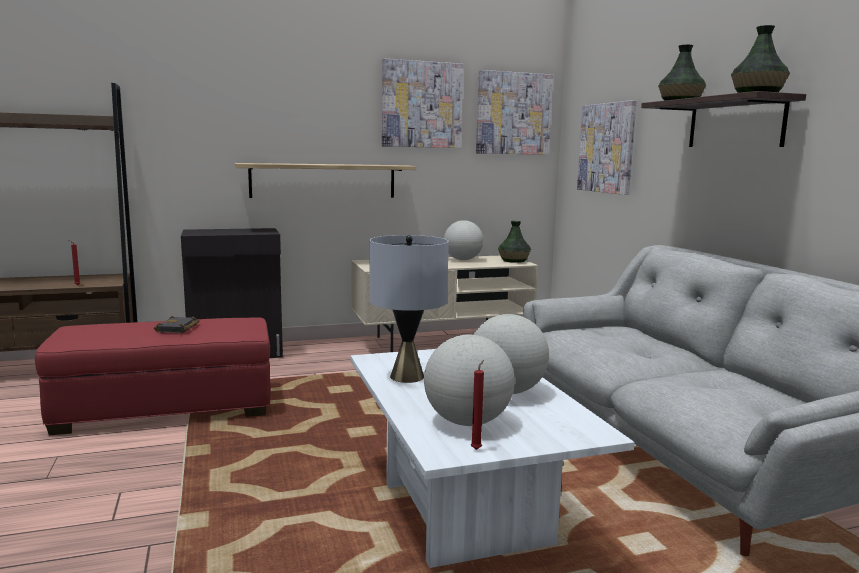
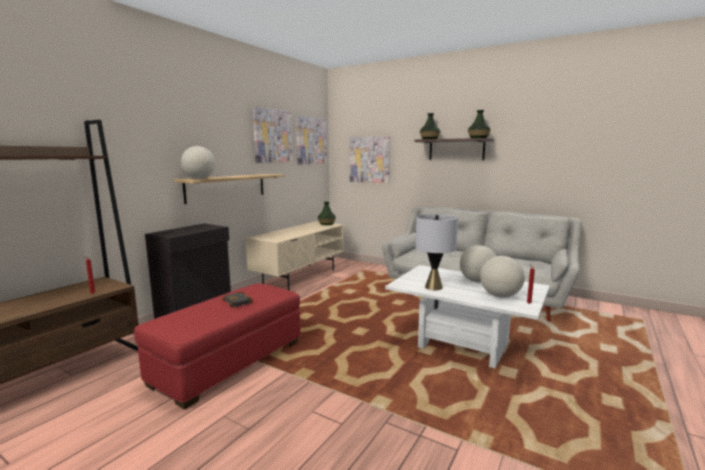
camera: 40 degrees left, 0 degrees up
globe [444,220,483,260] -> globe moved to [181,146,216,179]

